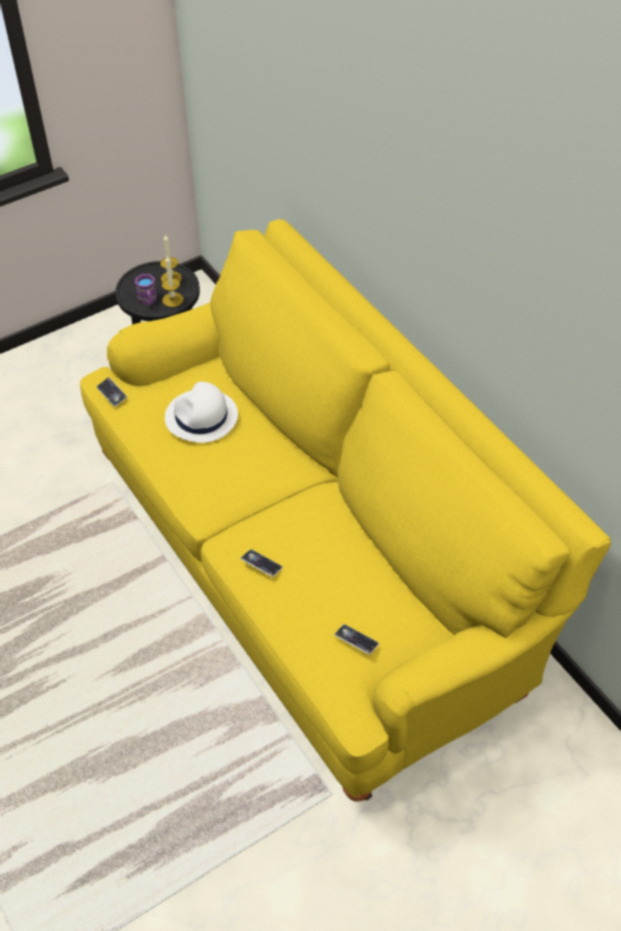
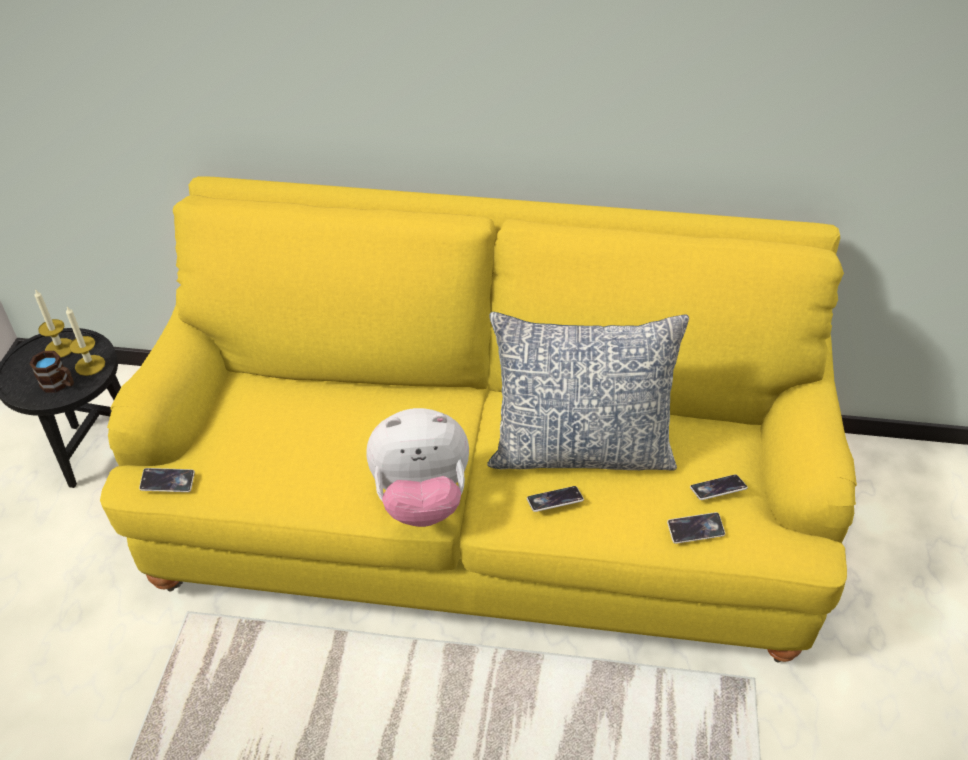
camera: 50 degrees left, 5 degrees down
purple mug [135,274,157,306] -> brown mug [30,351,74,392]
white hat [165,382,238,443] -> none
none -> plush toy [366,408,469,527]
none -> pillow [487,312,689,471]
none -> phone [667,512,725,544]

